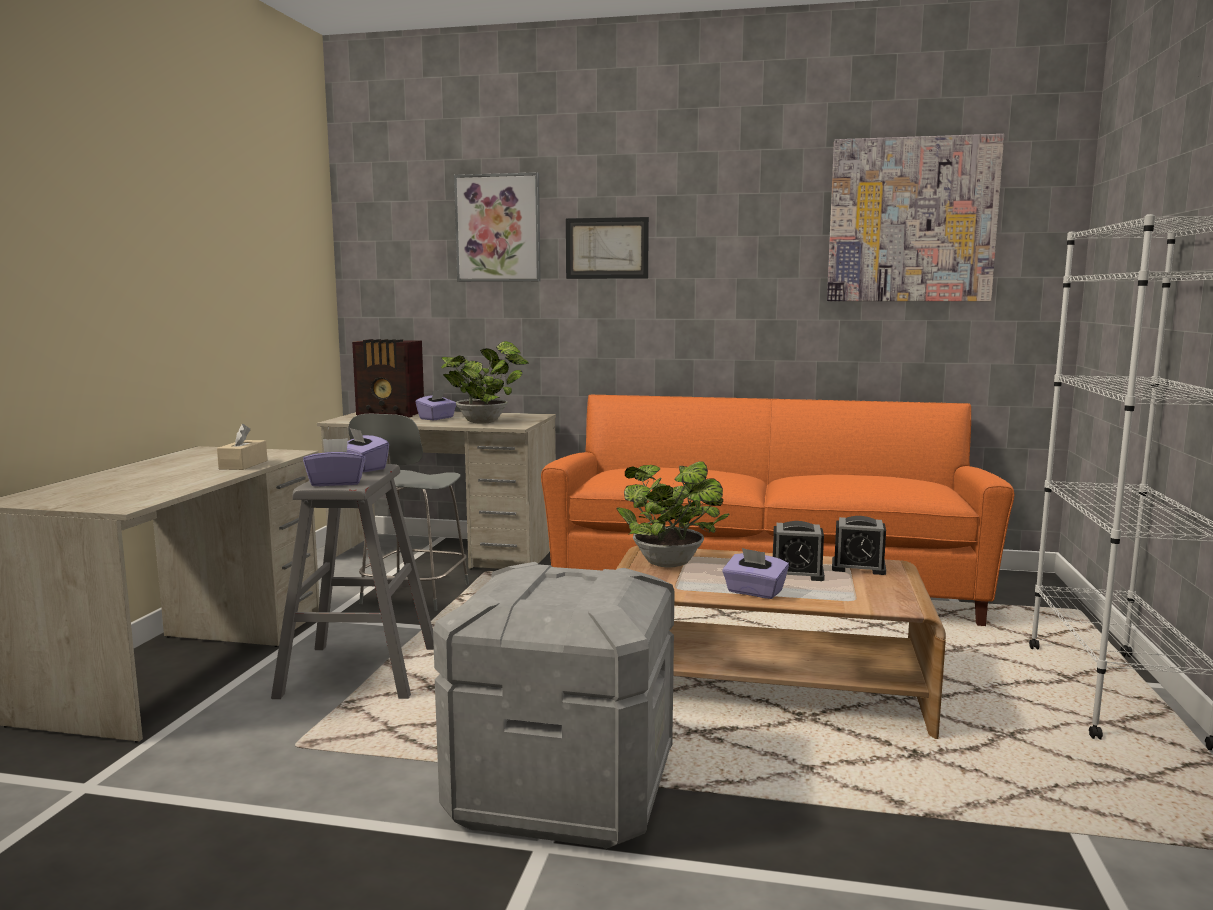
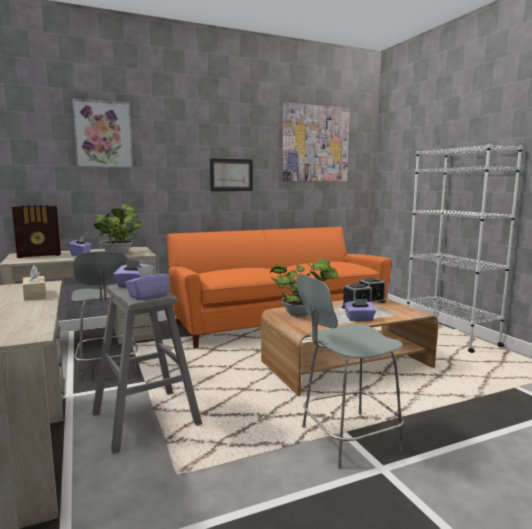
camera: 35 degrees left, 0 degrees up
grey storage box [433,562,675,849] -> grey chair [297,274,404,469]
picture [566,217,649,279] -> picture moved to [210,158,253,191]

